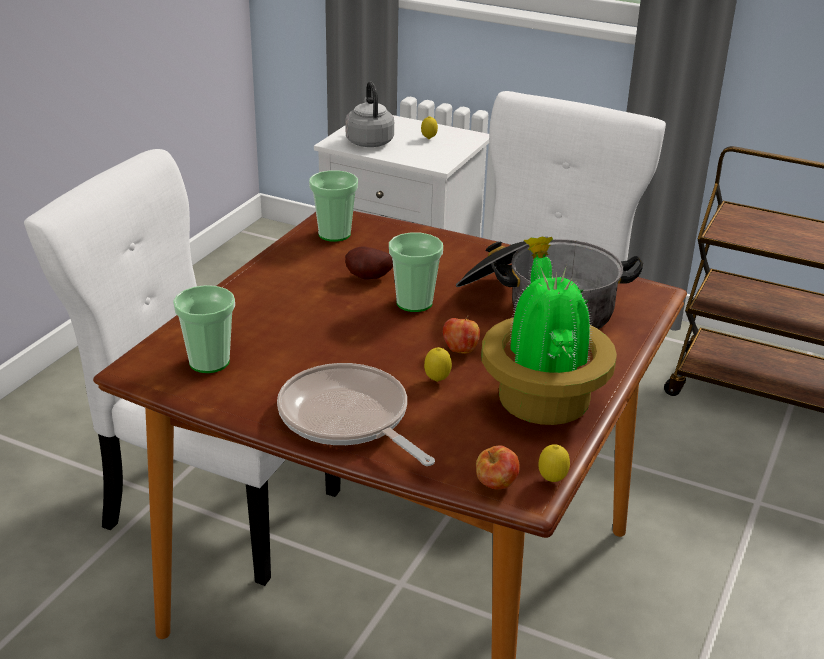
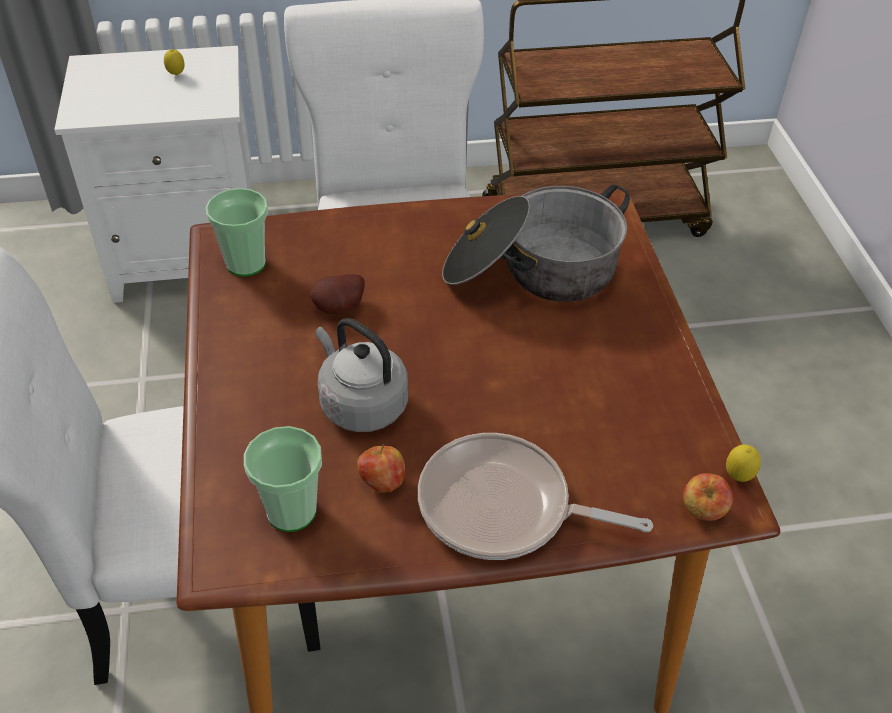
camera: 35 degrees left, 15 degrees up
grey kettle [345,82,394,147] -> grey kettle moved to [315,318,408,432]
cup [389,232,443,312] -> none
lemon [424,347,452,382] -> none
apple [443,315,480,354] -> apple moved to [357,444,405,493]
potted plant [481,236,617,425] -> none

